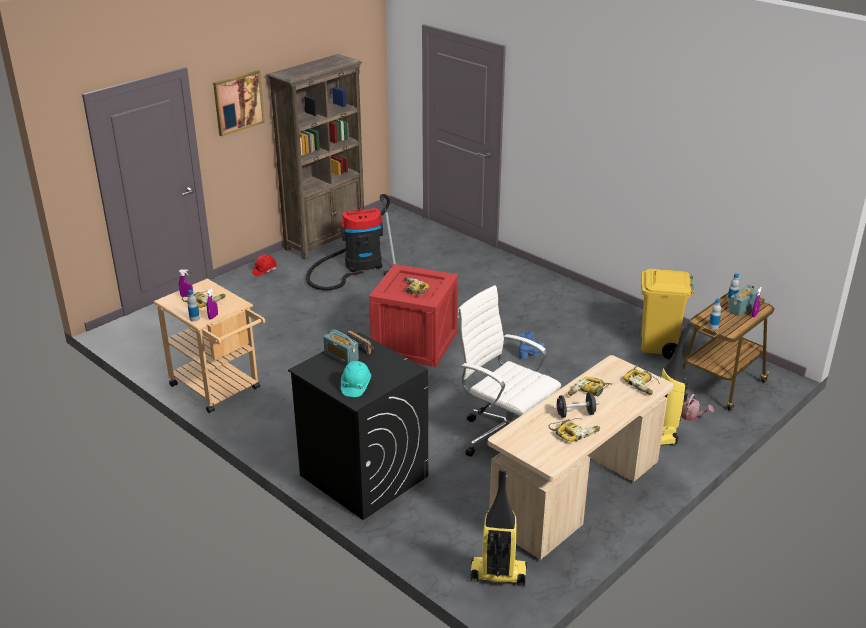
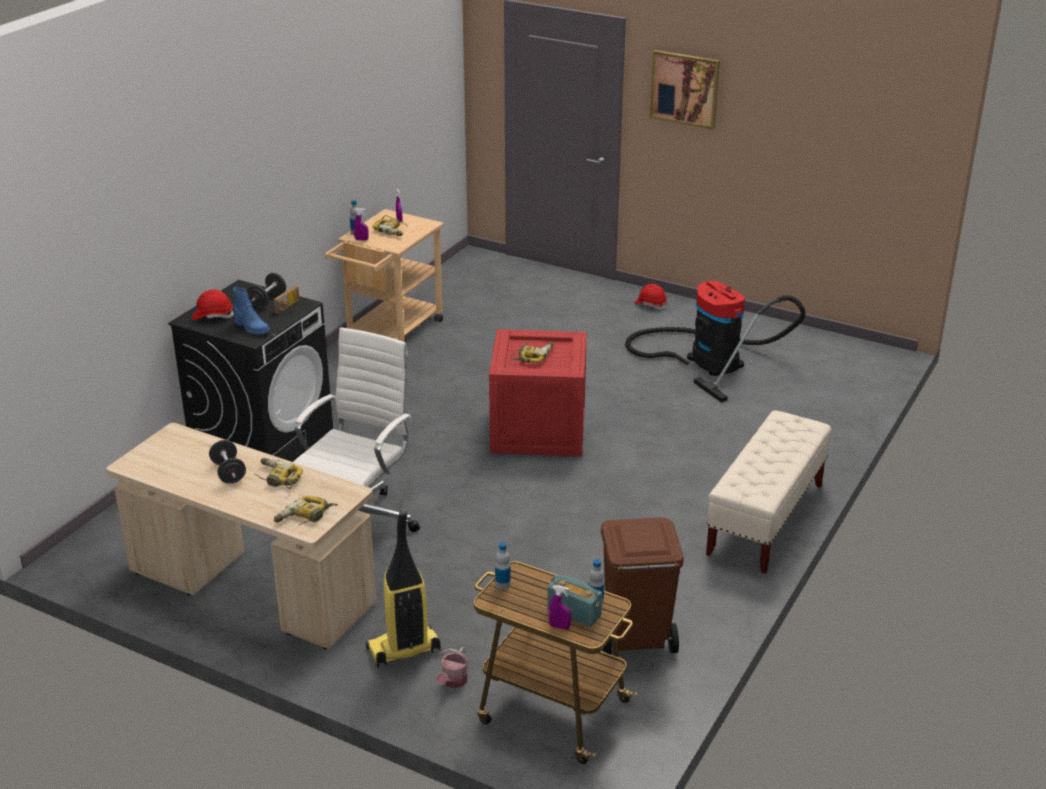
camera: 75 degrees right, 0 degrees up
brown bookcase [267,54,364,260] -> none
radio [323,329,359,365] -> black dumbbell [247,273,286,308]
turquoise hard hat [341,361,371,397] -> red hard hat [192,289,234,320]
vacuum cleaner [470,467,527,586] -> none
blue boot [519,331,545,360] -> blue boot moved to [233,287,270,335]
power drill [548,418,600,442] -> none
yellow trash can [641,269,695,360] -> brown trash can [601,517,684,655]
none -> beige bench [706,410,832,574]

